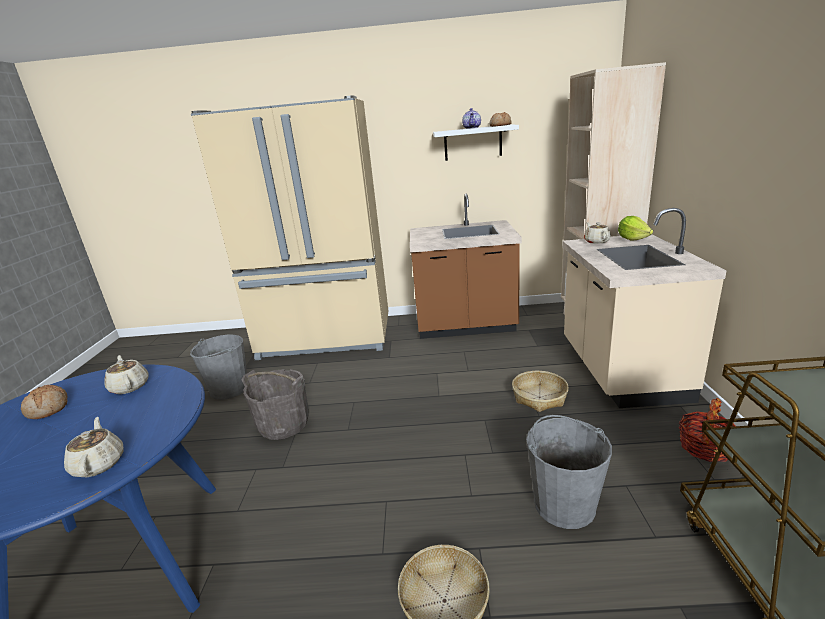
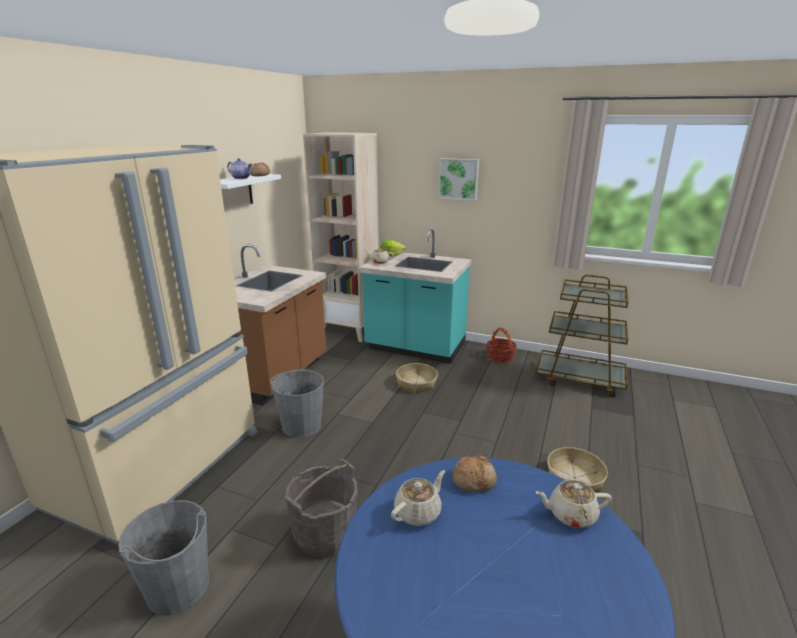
camera: 70 degrees left, 0 degrees up
bread [21,385,68,419] -> bread moved to [452,455,497,492]
beige teapot [104,355,148,394] -> beige teapot turned 150 degrees clockwise [391,470,445,526]
grey bucket [526,415,612,529] -> grey bucket moved to [270,367,324,438]
beige counter [562,208,726,408] -> turquoise counter [359,229,471,364]
none -> picture [438,158,479,201]

